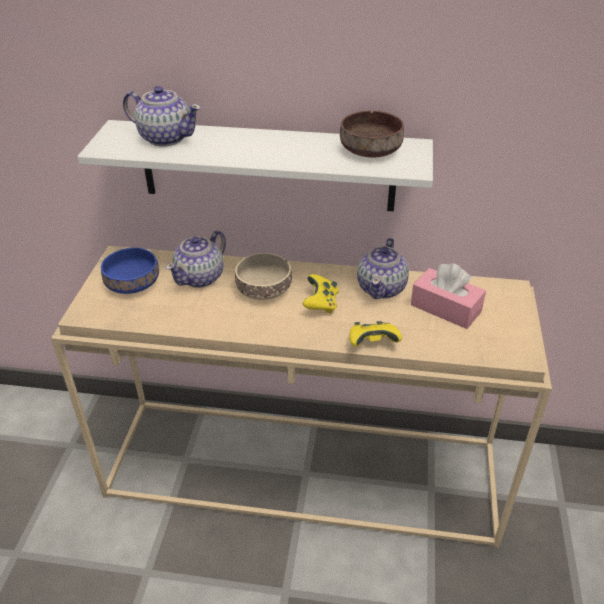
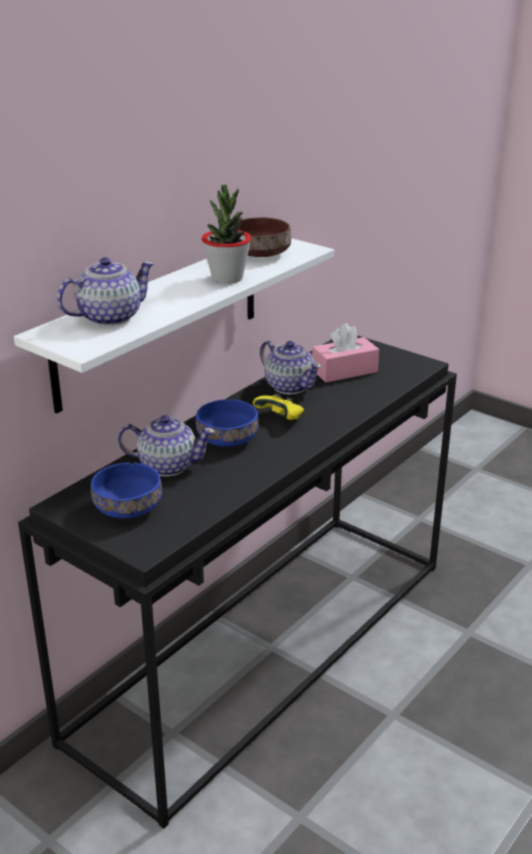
camera: 60 degrees left, 10 degrees down
beige console table [51,246,552,548] -> black console table [18,335,457,829]
teapot [166,230,226,288] -> teapot turned 60 degrees counterclockwise [118,415,215,476]
beige bowl [235,253,292,300] -> blue bowl [196,399,259,447]
yellow game controller [350,321,402,346] -> none
none -> potted plant [202,185,252,284]

